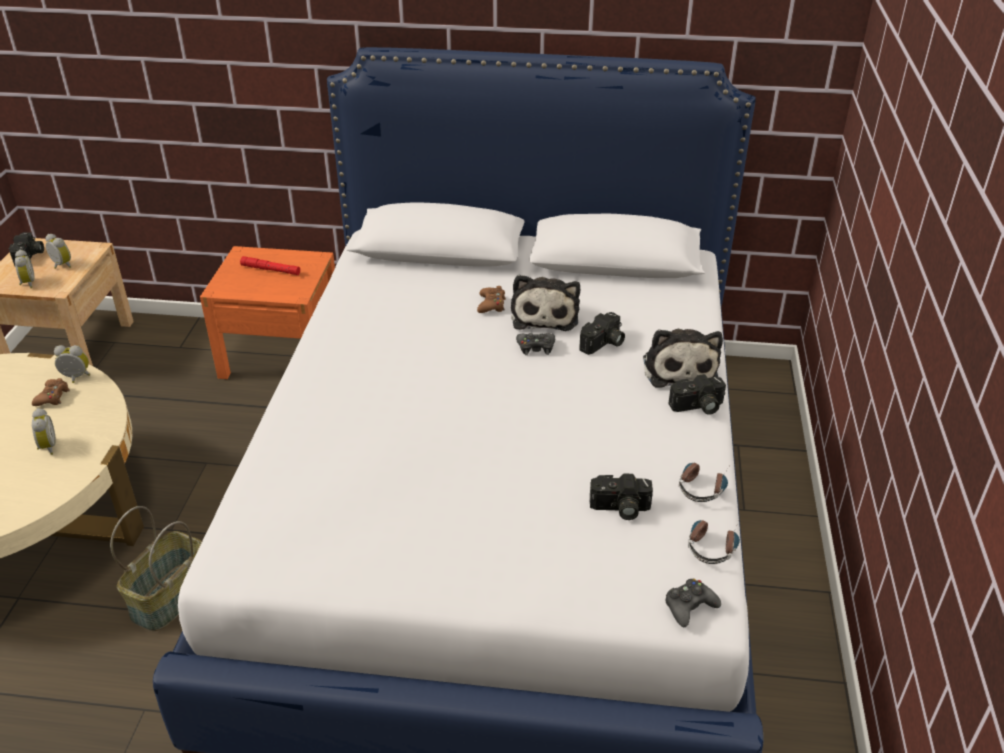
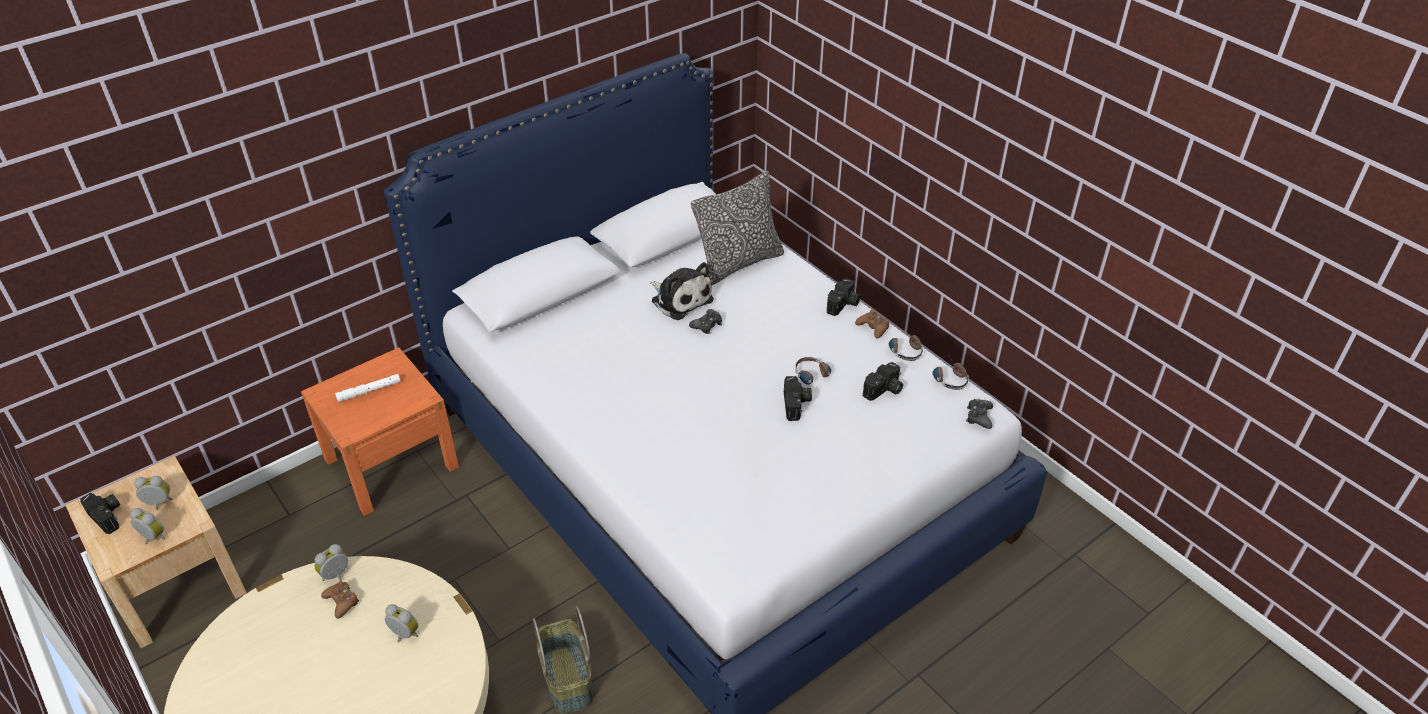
camera: 45 degrees left, 5 degrees up
red flashlight [240,256,300,275] -> white flashlight [335,374,401,402]
brown game controller [477,286,506,313] -> brown game controller moved to [855,310,889,338]
camera [579,312,625,355] -> camera moved to [784,376,812,421]
plush toy [643,329,723,387] -> none
none -> pillow [691,171,784,285]
none -> headphones [795,357,831,385]

